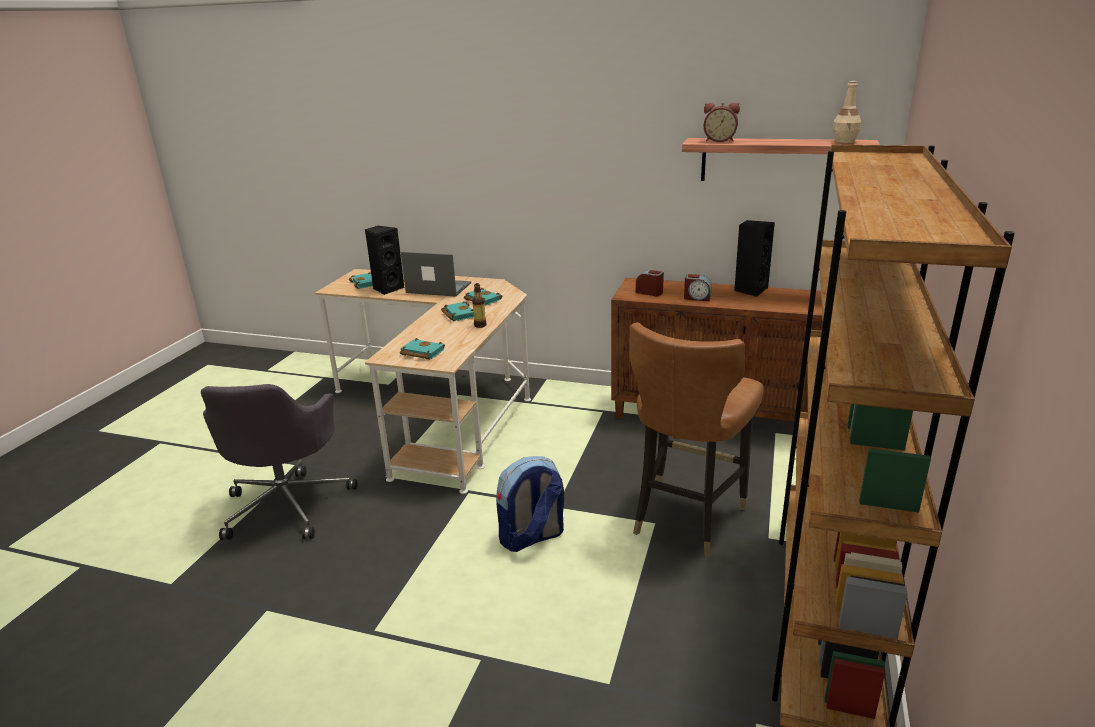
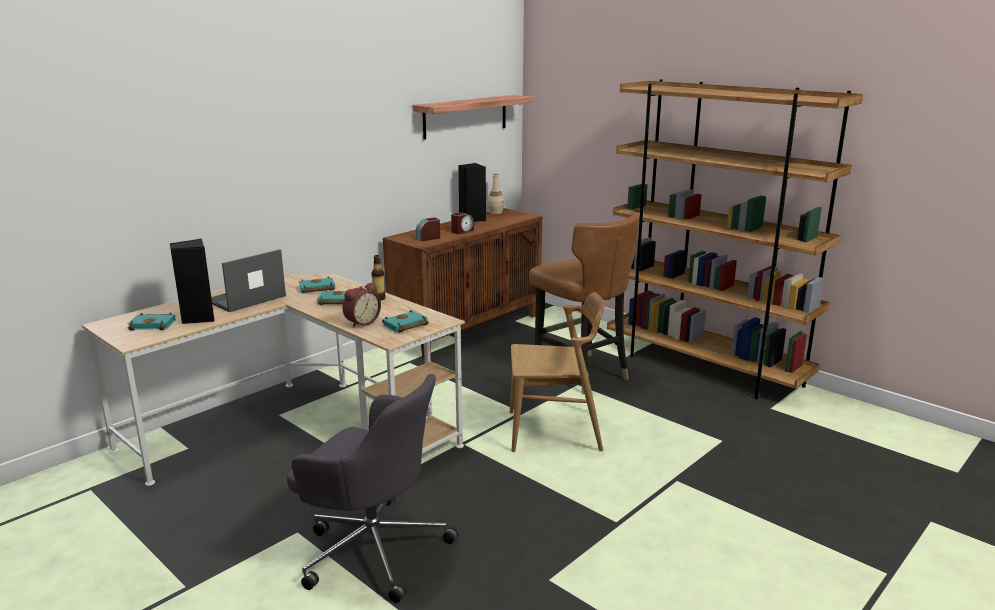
camera: 65 degrees left, 5 degrees down
backpack [496,456,564,552] -> brown chair [510,292,604,452]
alarm clock [703,103,740,142] -> alarm clock moved to [342,282,381,328]
beige bottle [832,81,862,143] -> beige bottle moved to [487,173,505,214]

